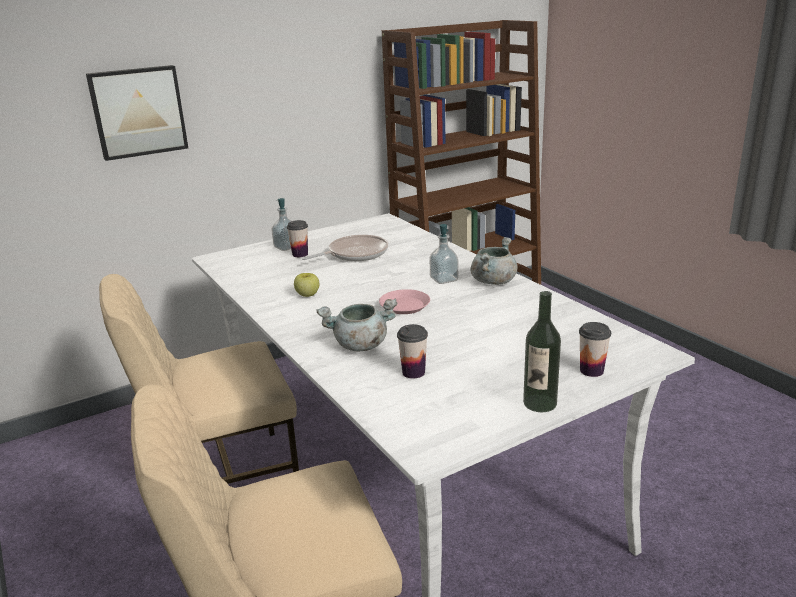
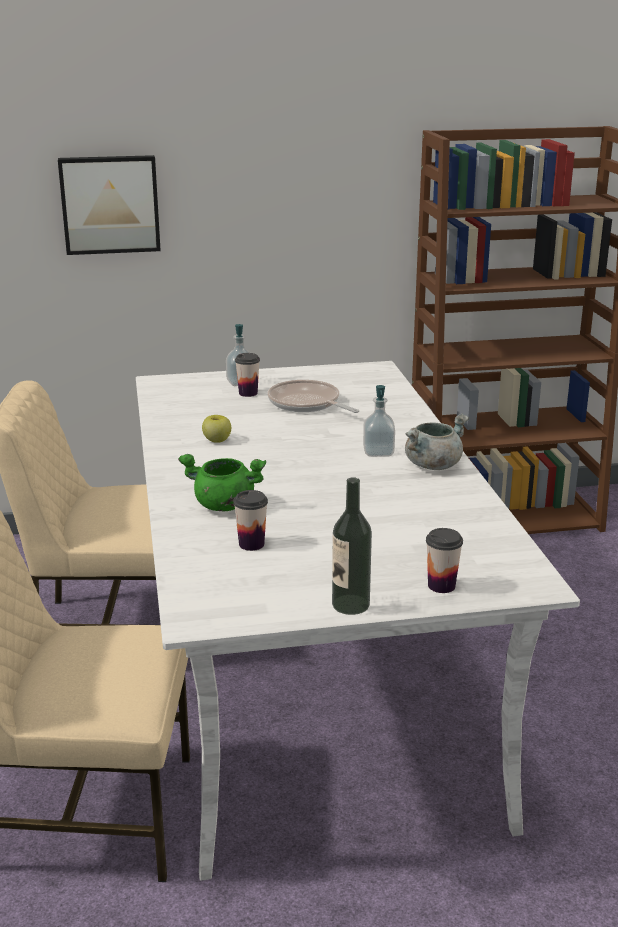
camera: 20 degrees right, 0 degrees up
frying pan [302,235,388,262] -> frying pan turned 120 degrees counterclockwise [268,380,359,413]
grey cooking pot [316,299,397,351] -> green cooking pot [178,454,266,511]
pink plate [379,289,430,314] -> none

